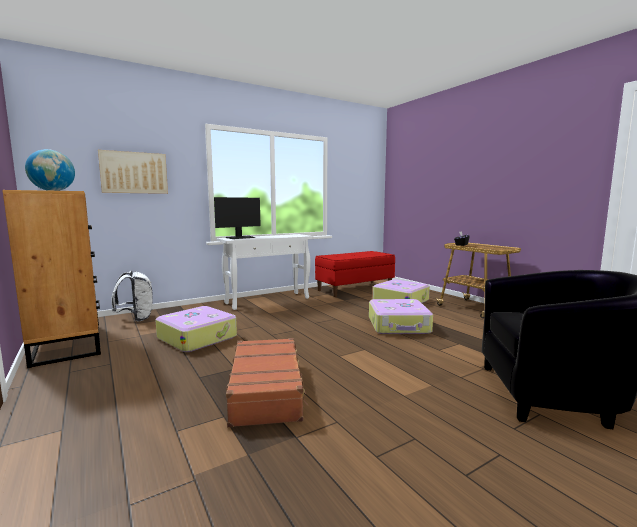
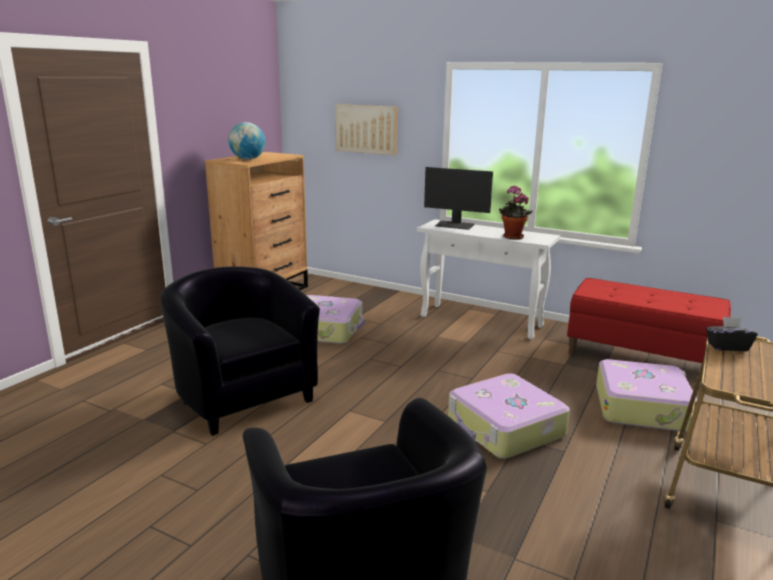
camera: 60 degrees right, 10 degrees up
white backpack [111,271,153,322] -> none
brown suitcase [226,338,308,427] -> black armchair [160,266,320,436]
none -> potted plant [499,185,533,240]

